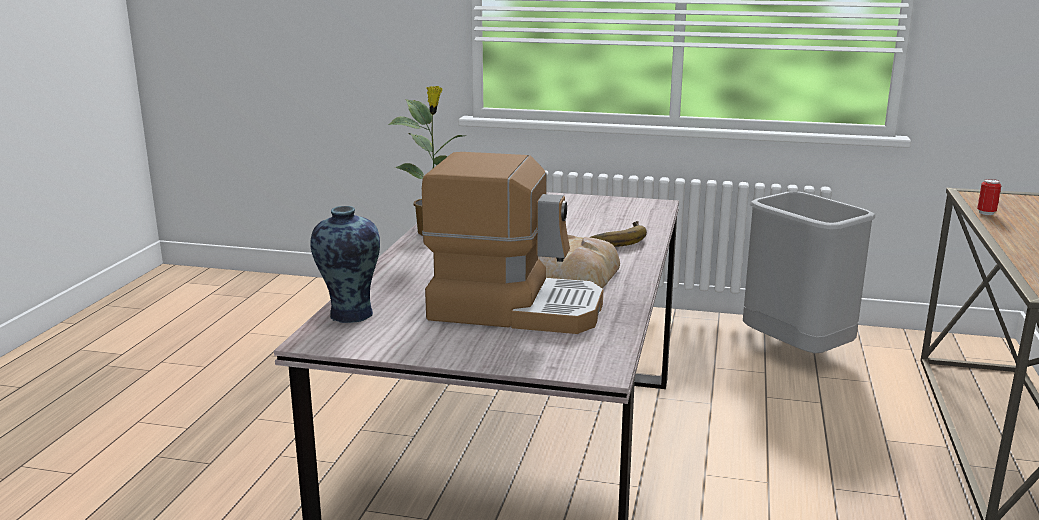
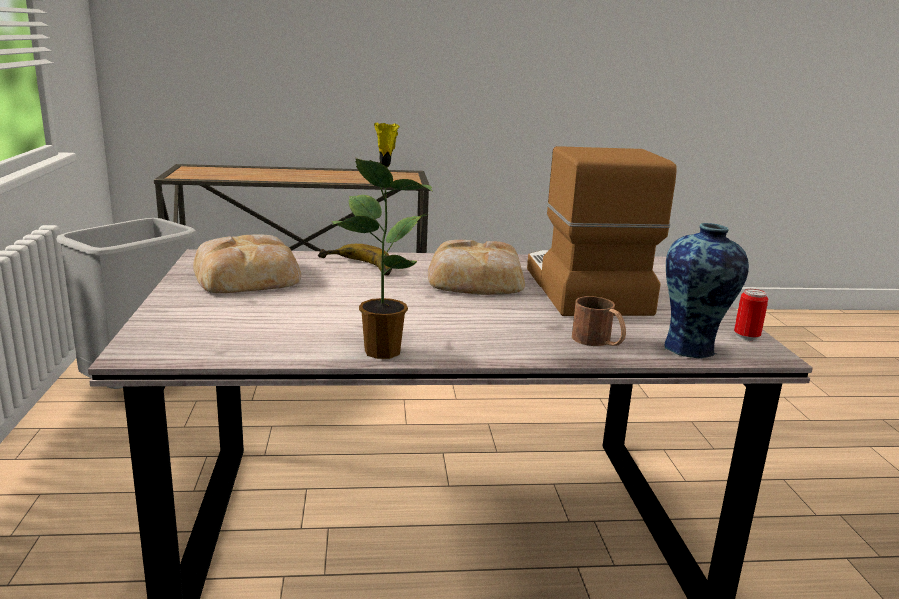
camera: 110 degrees left, 0 degrees up
can [977,179,1001,215] -> can moved to [734,289,768,341]
none -> bread [193,235,301,293]
none -> brown mug [572,296,626,346]

